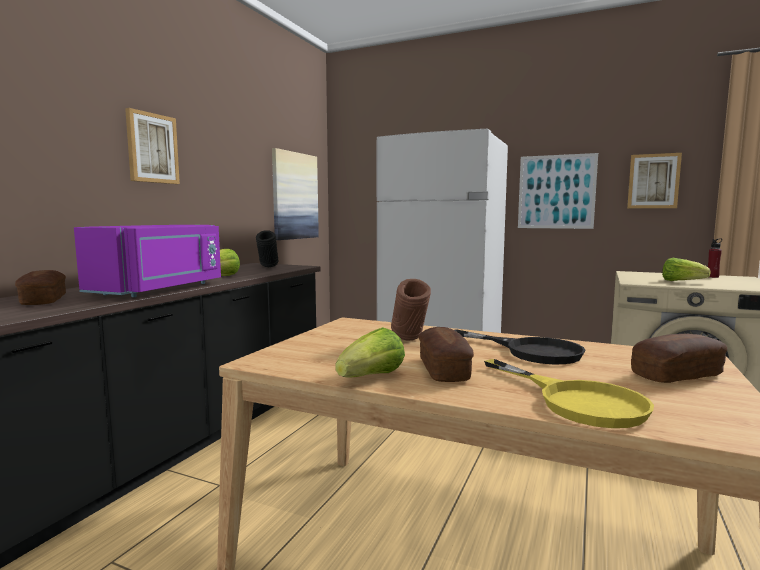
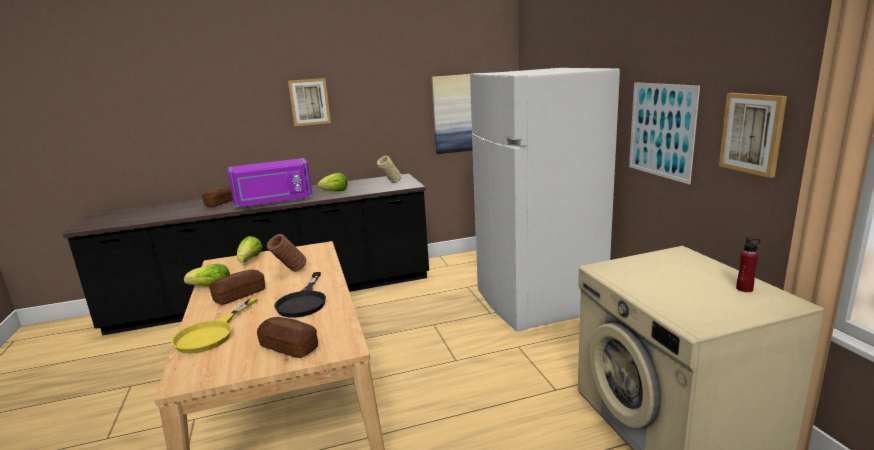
camera: 50 degrees right, 10 degrees up
black vase [256,230,278,267] -> beige vase [377,156,402,183]
lettuce [662,258,711,281] -> lettuce moved to [237,236,262,262]

